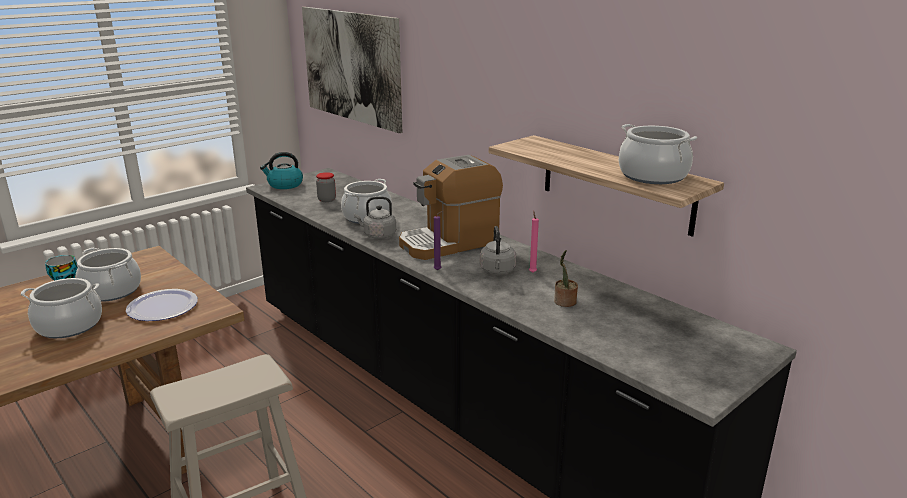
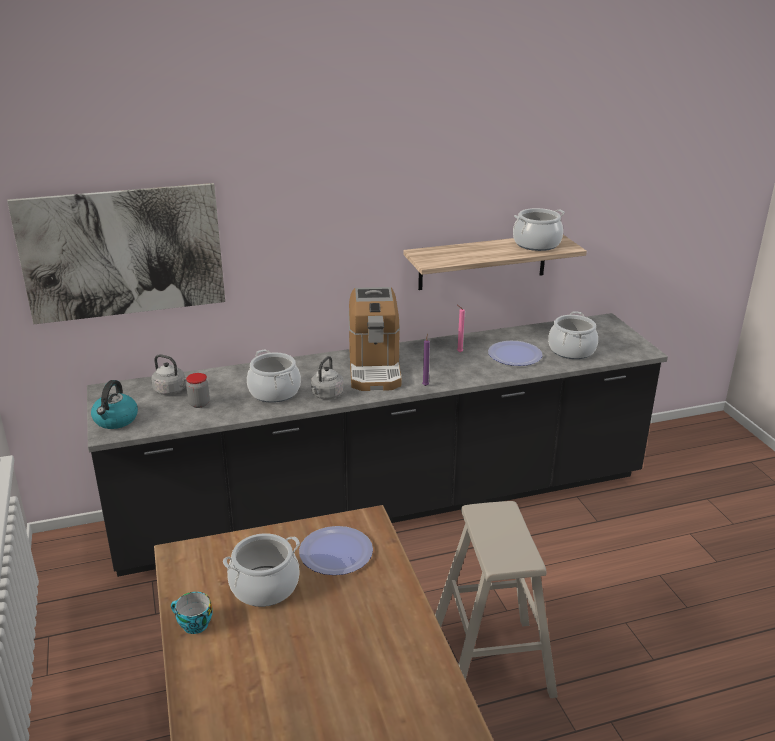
camera: 65 degrees left, 5 degrees up
cooking pot [21,278,102,338] -> cooking pot moved to [548,311,598,359]
grey kettle [480,226,516,274] -> grey kettle moved to [151,354,187,395]
potted plant [554,250,578,307] -> plate [488,341,543,366]

